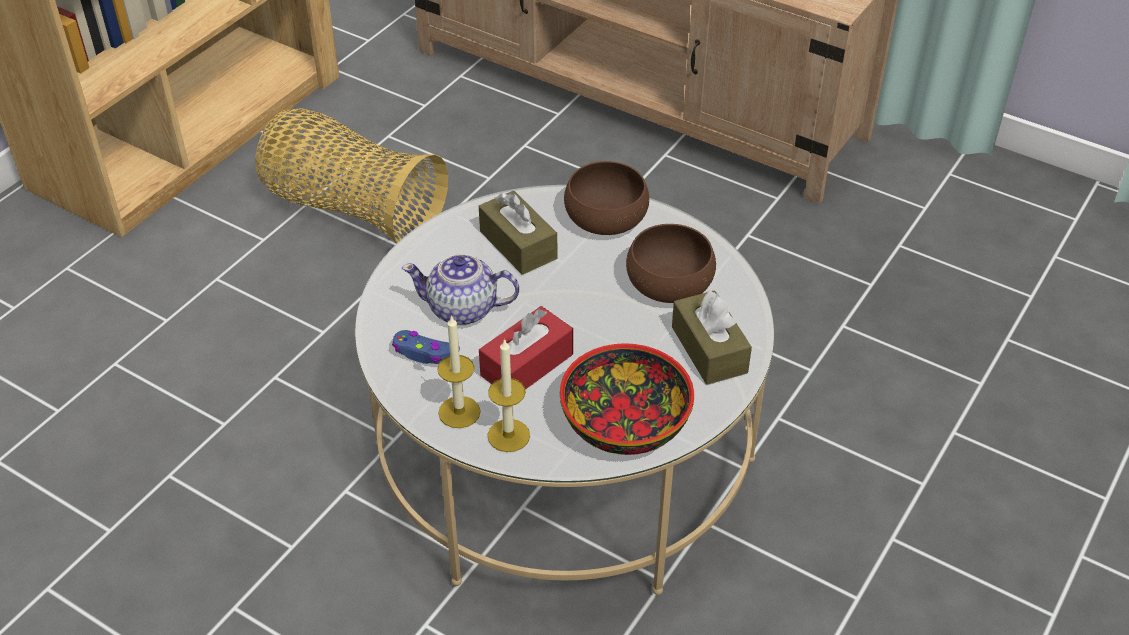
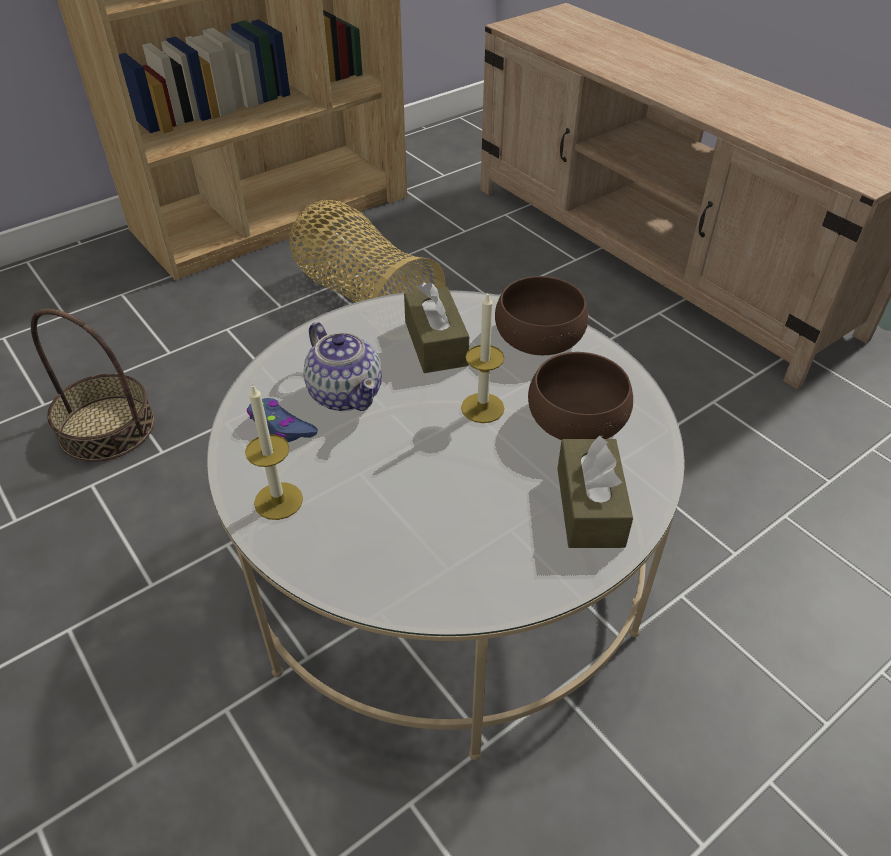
camera: 20 degrees right, 0 degrees up
teapot [402,253,519,325] -> teapot turned 150 degrees counterclockwise [303,322,382,411]
red tissue box [479,306,573,389] -> none
candle [488,338,530,452] -> candle moved to [461,294,505,423]
bowl [560,343,694,455] -> none
none -> basket [31,309,155,462]

